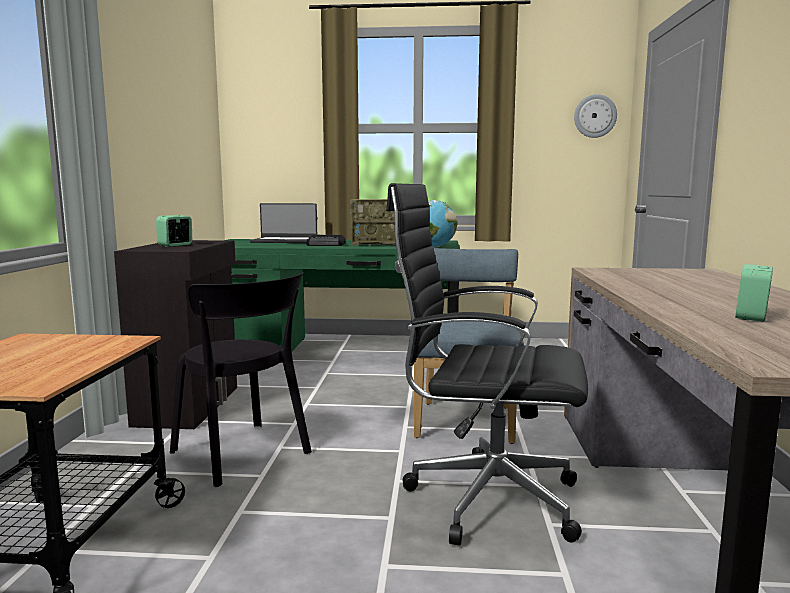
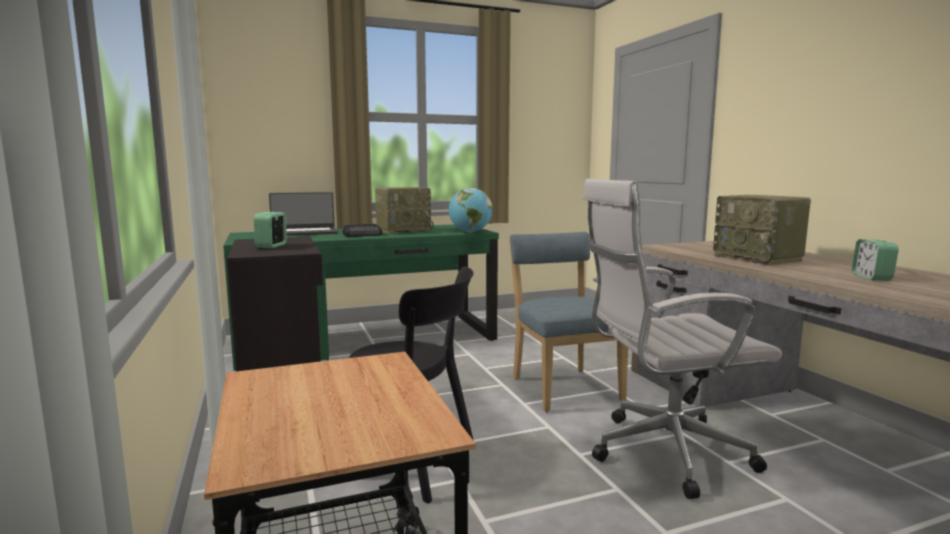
camera: 25 degrees left, 0 degrees up
black office chair [386,183,588,545] -> white office chair [583,179,782,499]
wall clock [574,94,617,138] -> none
none -> radio [713,195,811,265]

